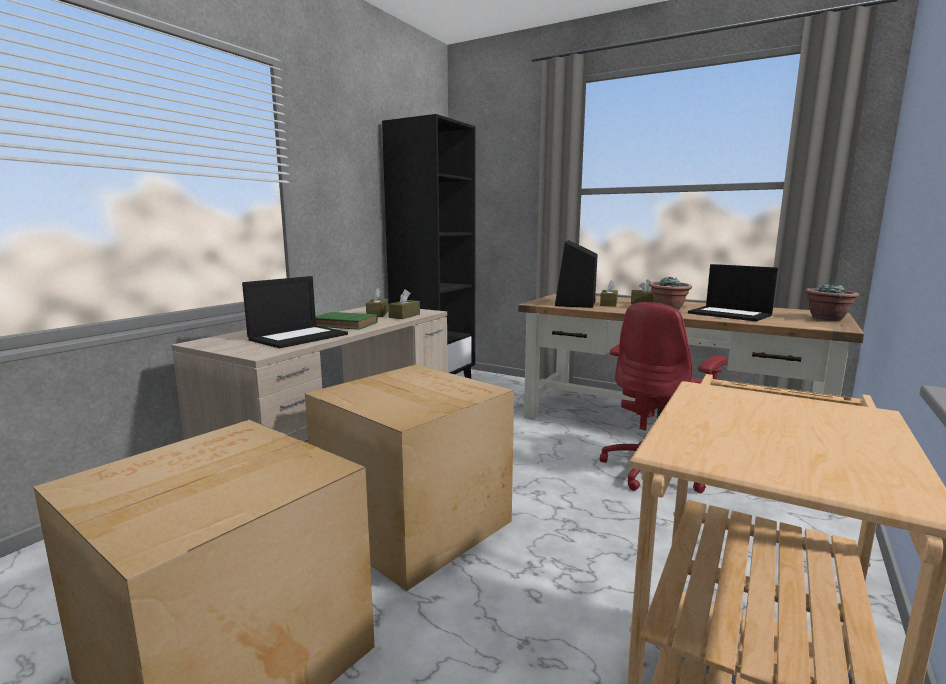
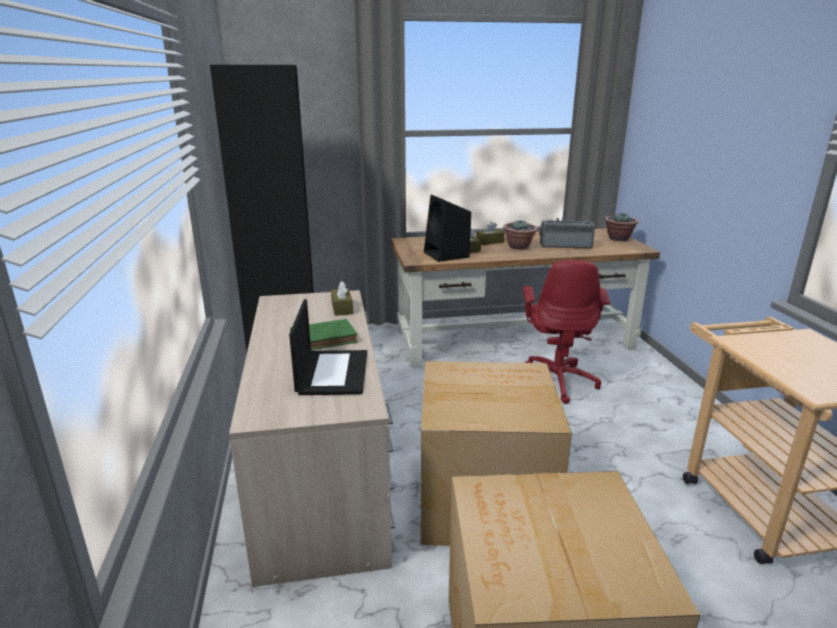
camera: 40 degrees left, 10 degrees up
brown tissue box [366,288,388,317] -> none
laptop [688,264,778,322] -> radio [539,218,595,249]

